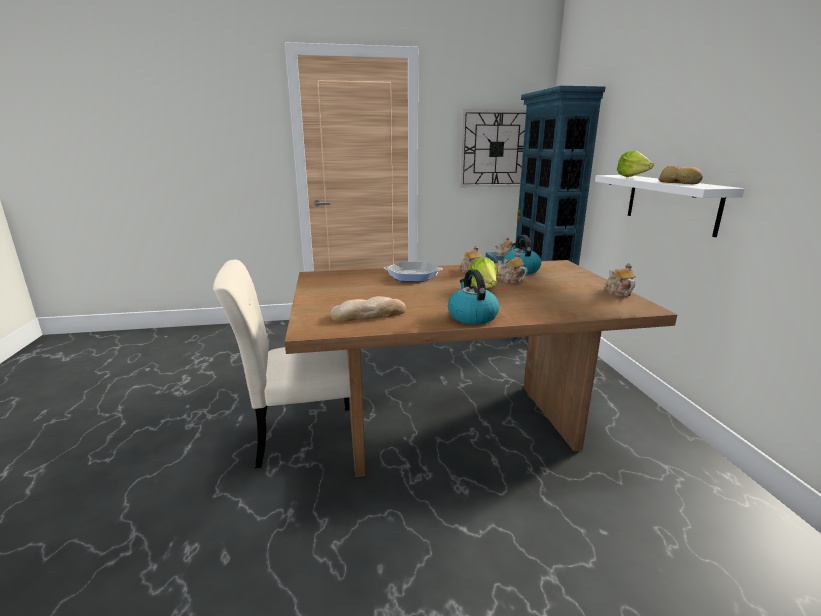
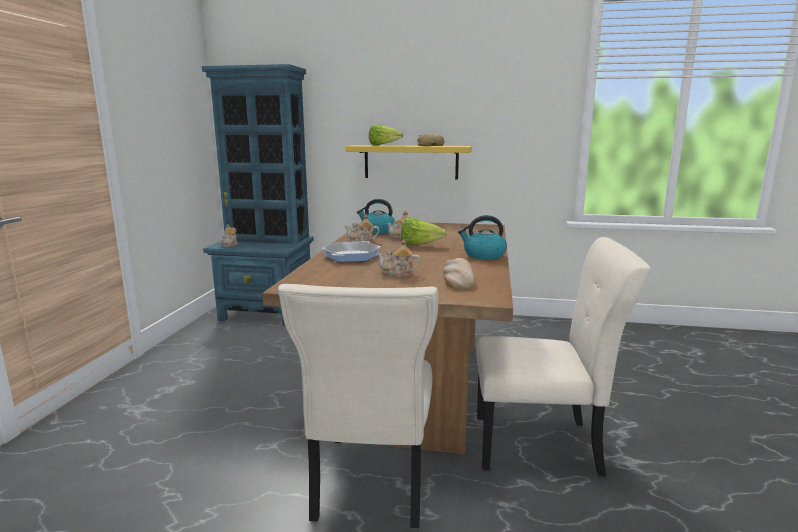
camera: 70 degrees left, 5 degrees down
wall clock [460,109,526,187] -> none
white shelf [595,175,745,237] -> yellow shelf [346,145,472,180]
teapot [605,263,636,297] -> teapot moved to [377,239,421,277]
none -> beige chair [476,237,651,477]

